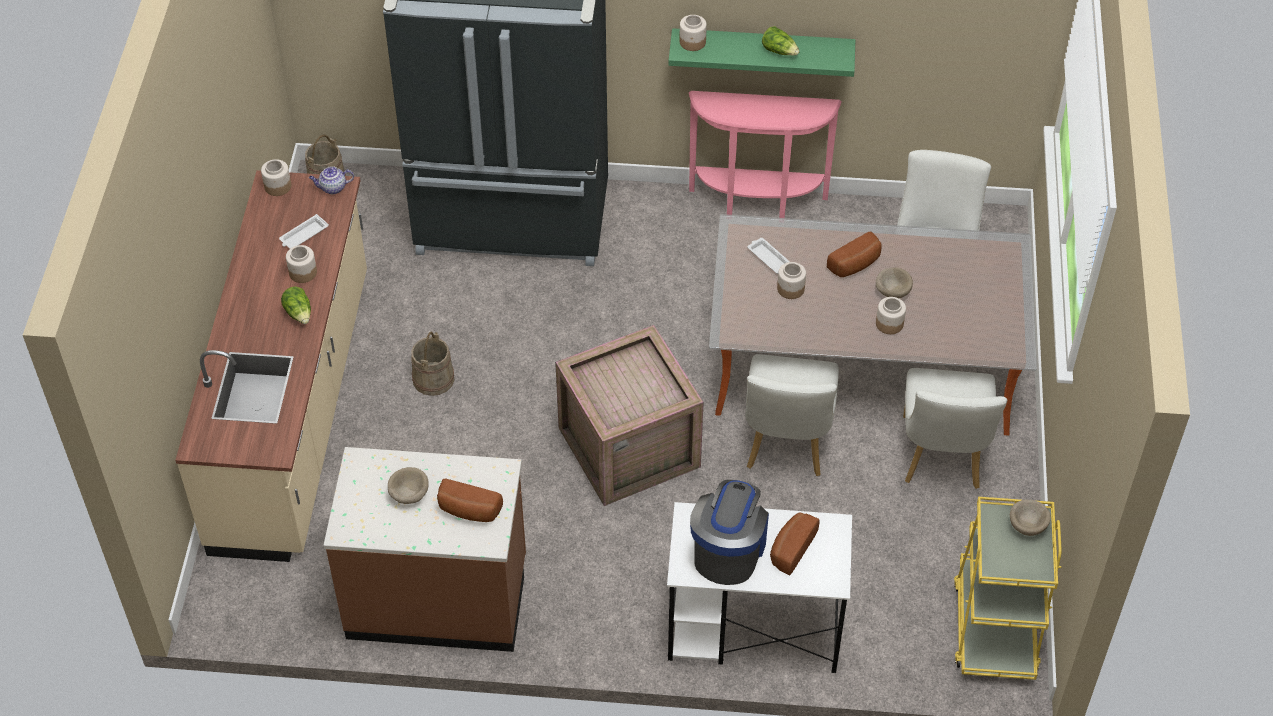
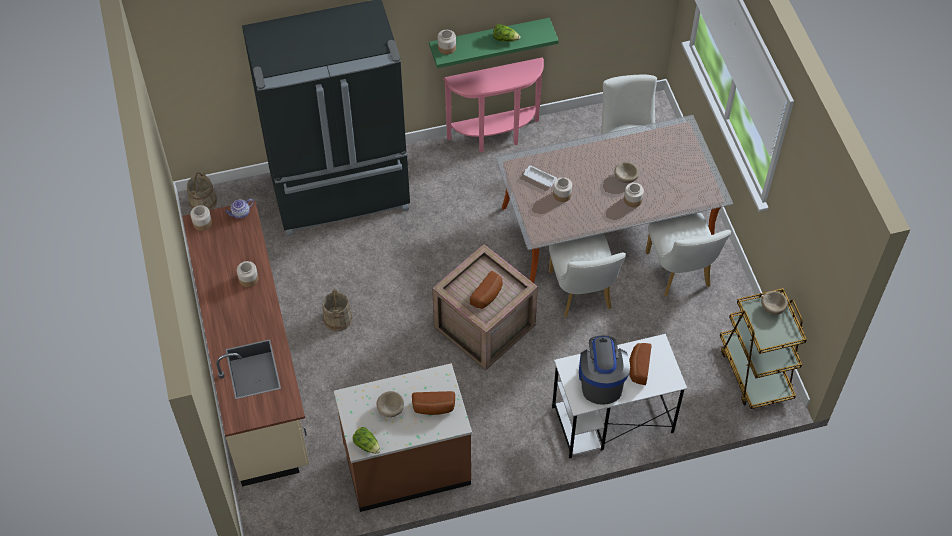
camera: 20 degrees left, 5 degrees up
white tray [279,214,329,249] -> none
lettuce [281,287,311,324] -> lettuce moved to [352,427,380,454]
bread [827,232,882,277] -> bread moved to [470,271,503,309]
yellow cart [954,497,1062,680] -> brown cart [720,288,807,409]

